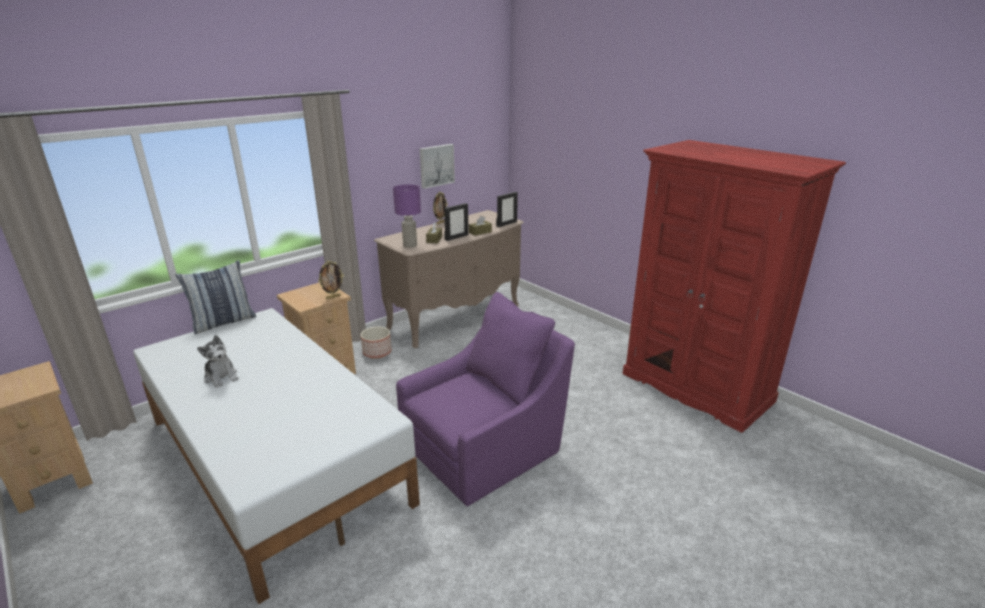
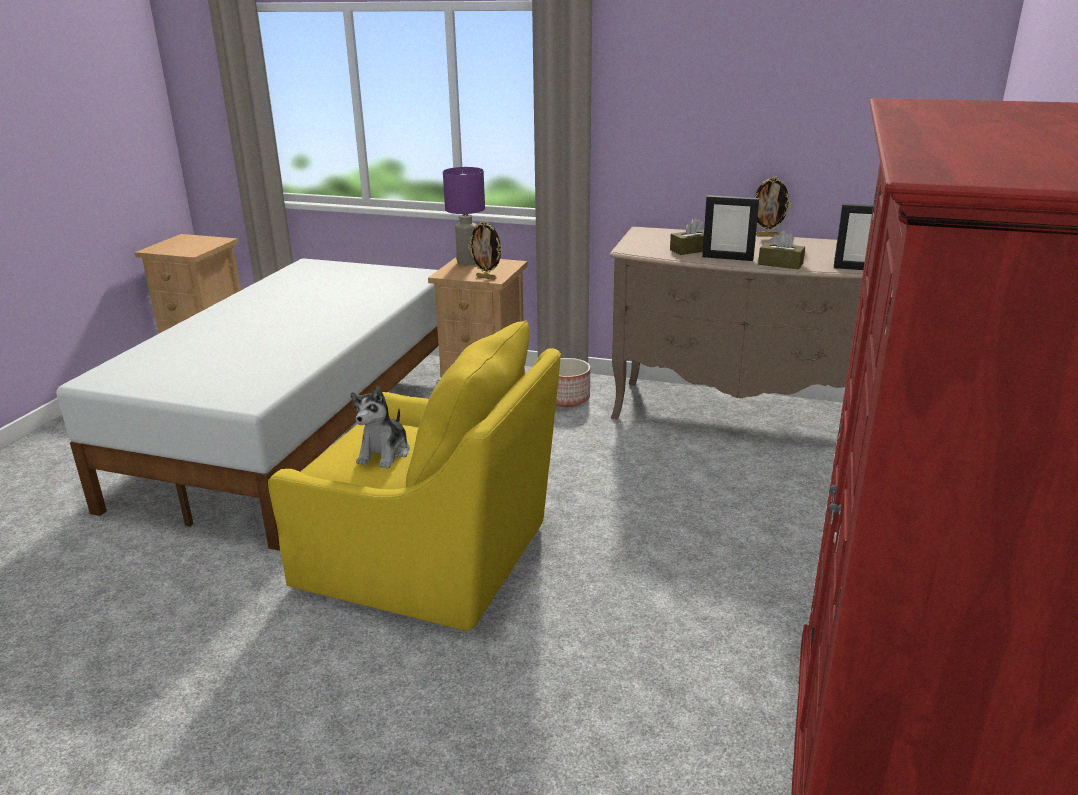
camera: 60 degrees right, 0 degrees up
pillow [175,260,256,334] -> none
plush toy [197,335,239,388] -> plush toy moved to [351,386,410,469]
purple table lamp [393,184,421,248] -> purple table lamp moved to [443,167,485,266]
purple armchair [396,292,575,507] -> yellow armchair [268,320,561,630]
picture [420,144,455,189] -> none

